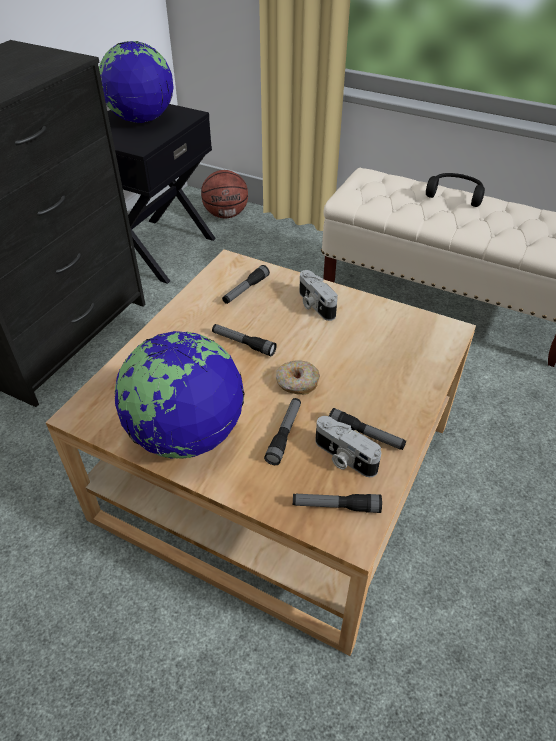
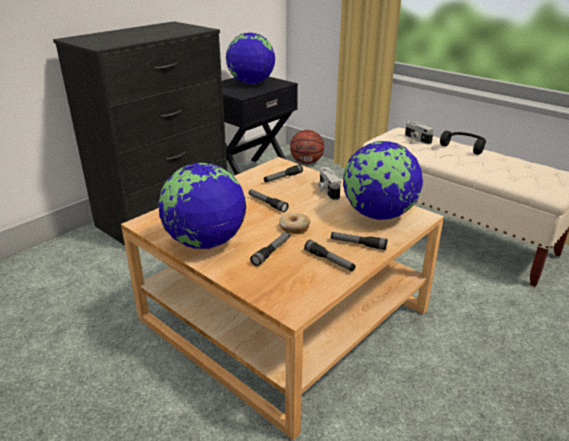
camera: 15 degrees right, 15 degrees down
flashlight [293,494,382,513] -> flashlight moved to [331,232,388,250]
camera [315,416,381,477] -> camera moved to [405,121,434,144]
none -> globe [343,141,423,220]

